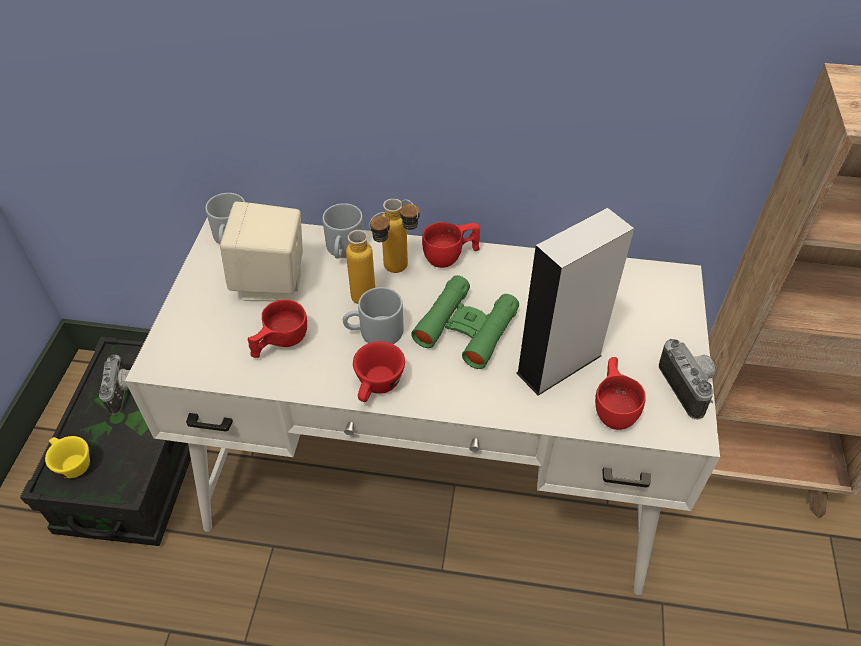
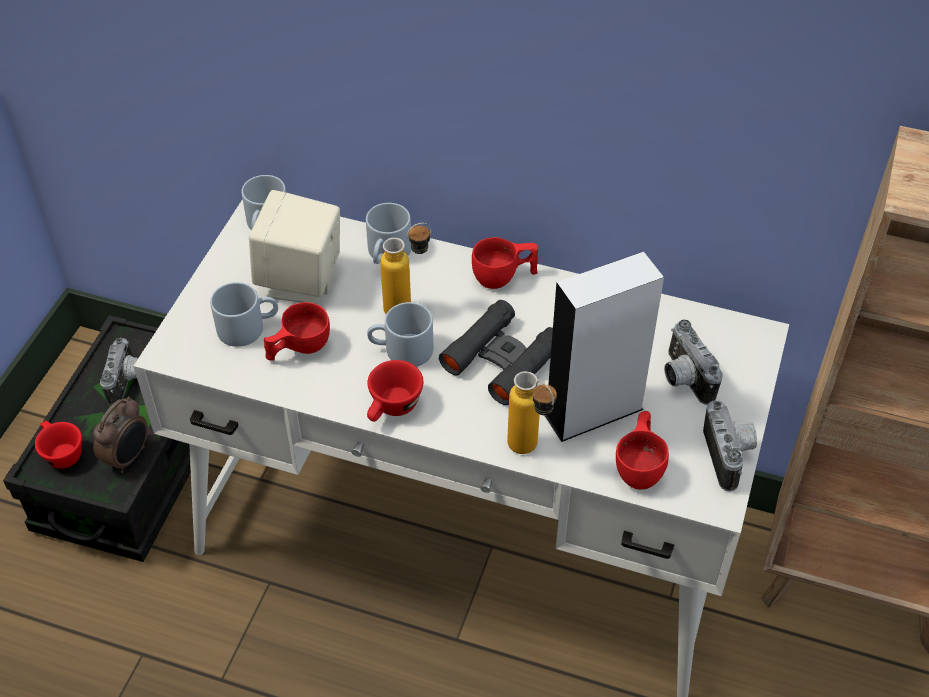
camera: 10 degrees right, 0 degrees up
yellow cup [45,436,90,478] -> red cup [35,421,82,469]
bottle [382,198,420,273] -> bottle moved to [507,371,557,454]
green binoculars [411,275,519,369] -> black binoculars [439,300,553,405]
none -> alarm clock [93,397,148,473]
none -> grey mug [210,282,278,347]
none -> camera [664,319,723,405]

